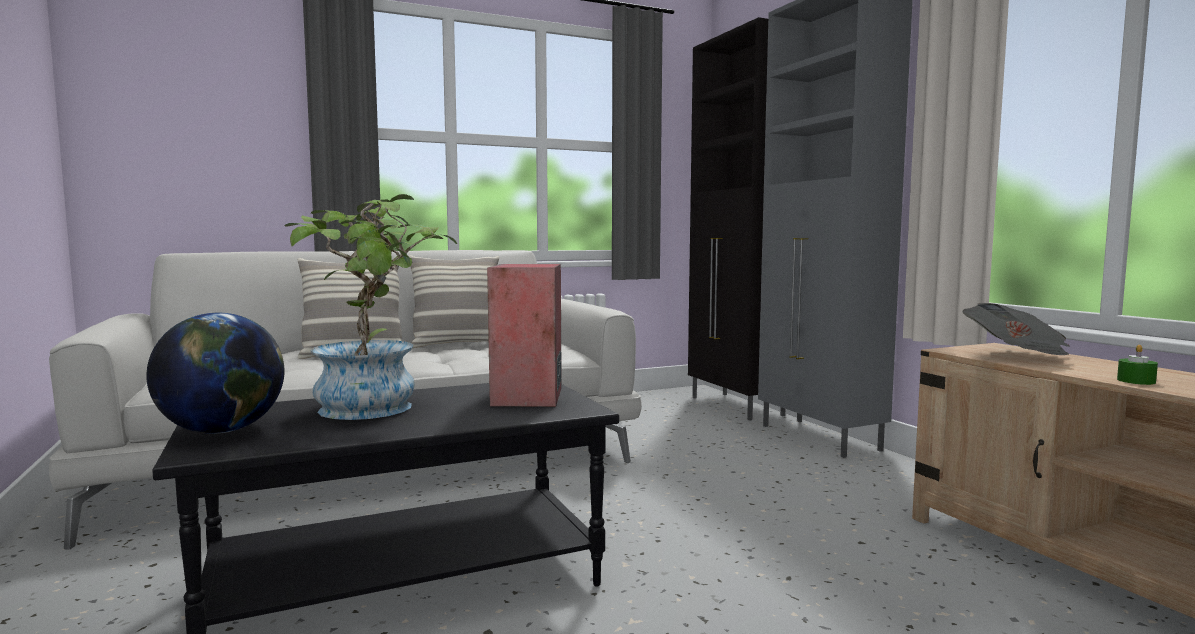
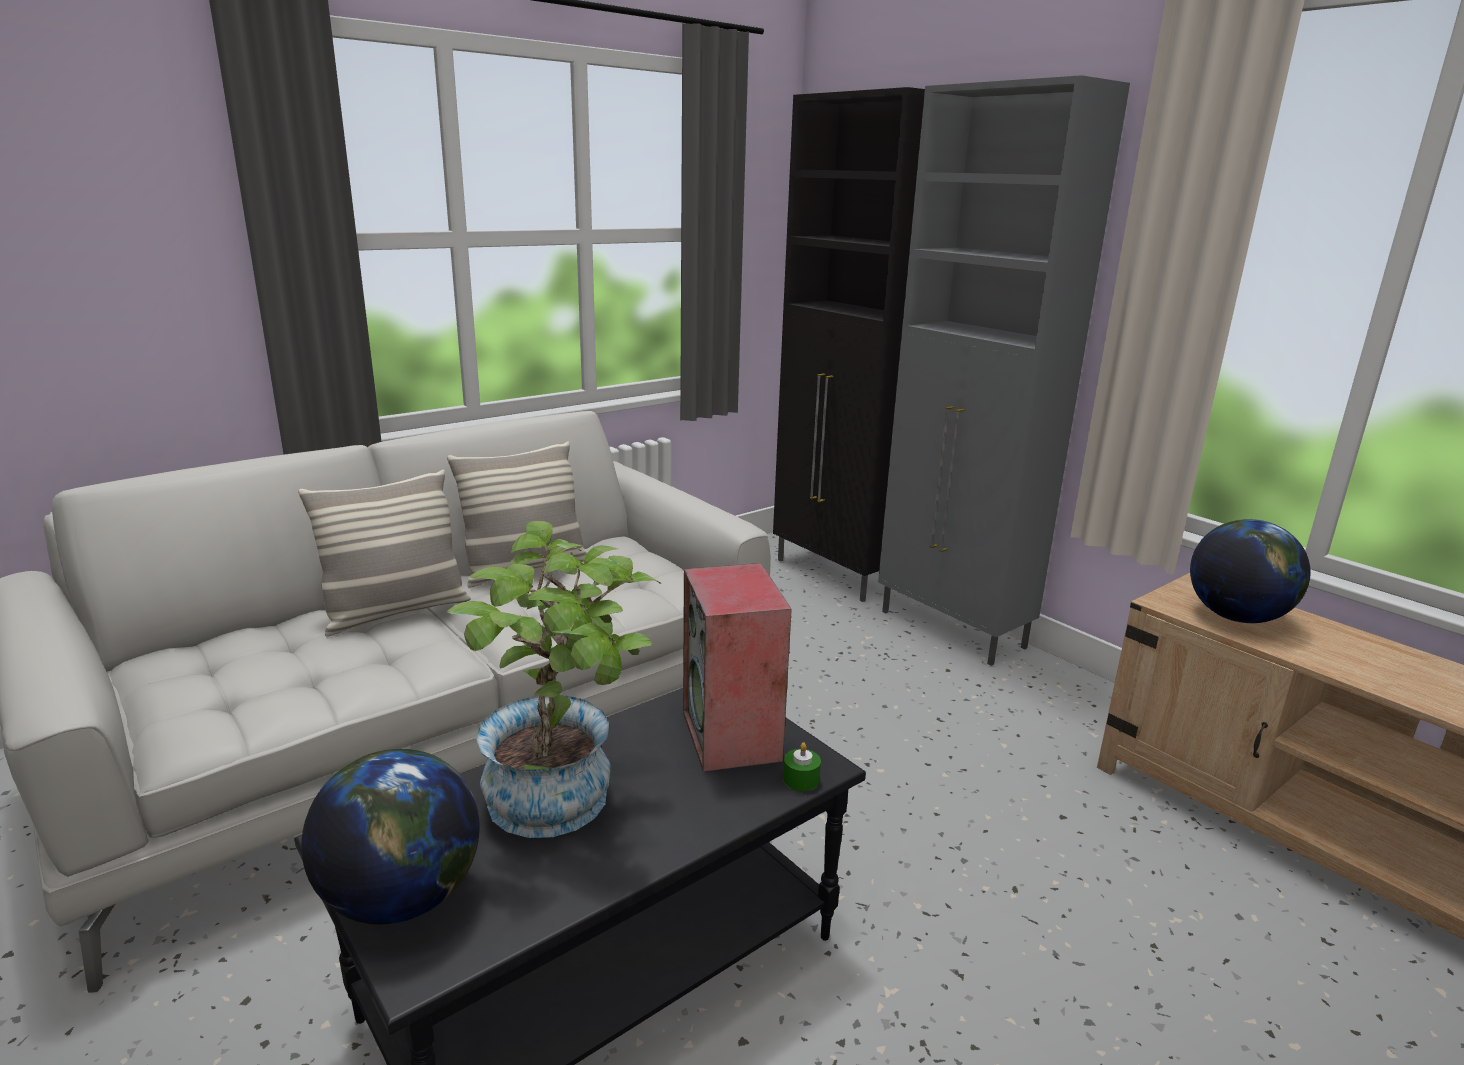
camera: 15 degrees left, 15 degrees up
newspaper [963,303,1070,355] -> globe [1190,519,1311,623]
green candle [1117,345,1158,385] -> green candle moved to [783,742,821,791]

